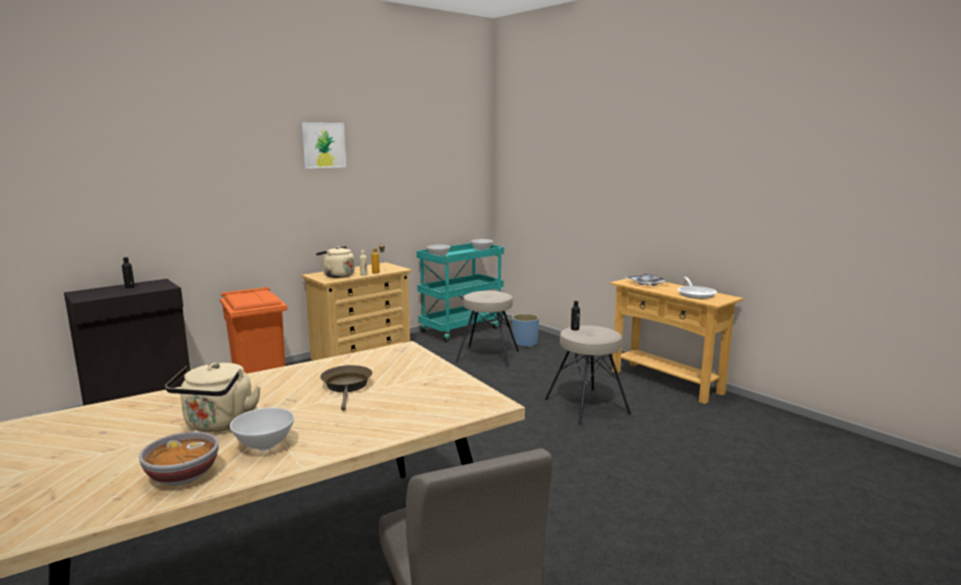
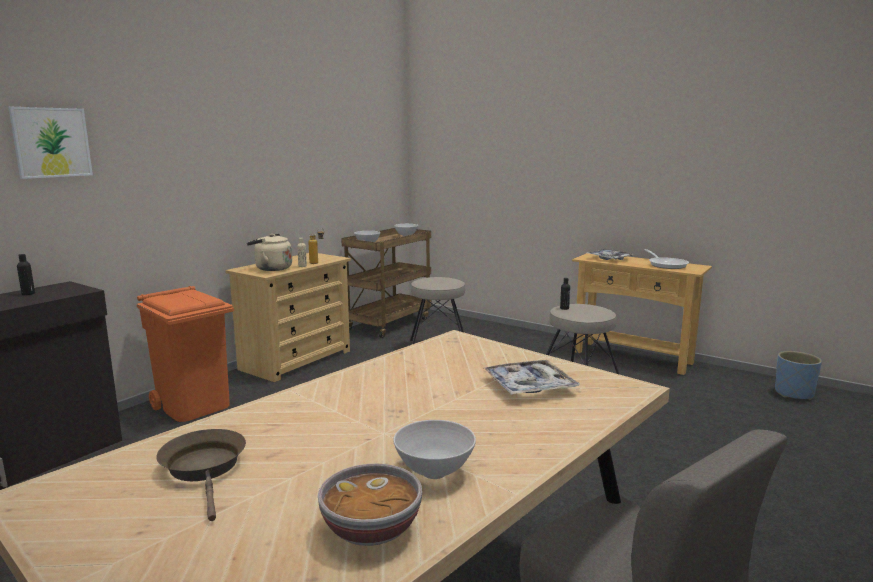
camera: 15 degrees left, 0 degrees up
beige kettle [165,362,261,432] -> none
picture [302,123,346,169] -> picture moved to [8,107,93,179]
brown frying pan [320,365,372,411] -> brown frying pan moved to [156,429,246,521]
turquoise cart [417,243,504,342] -> brown cart [341,228,431,338]
blue planter [512,314,539,348] -> blue planter moved to [775,351,822,400]
none -> tray [483,360,580,395]

